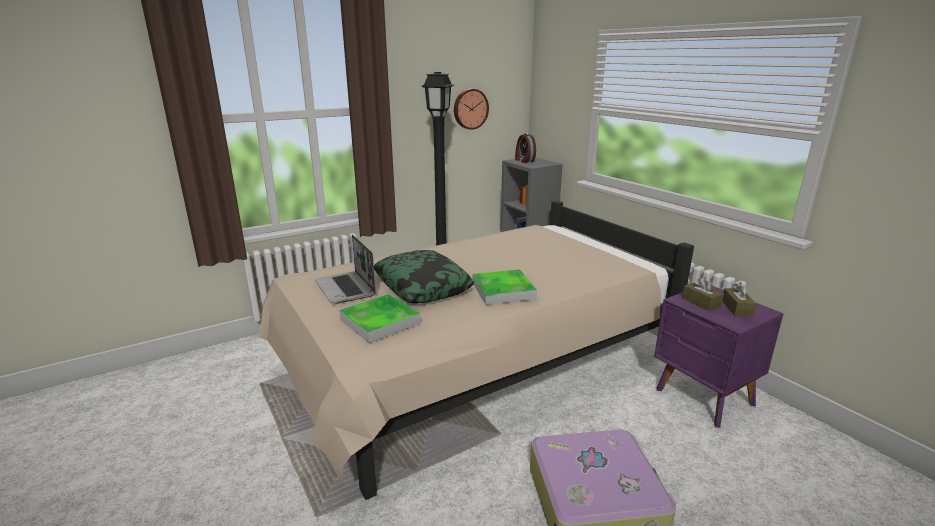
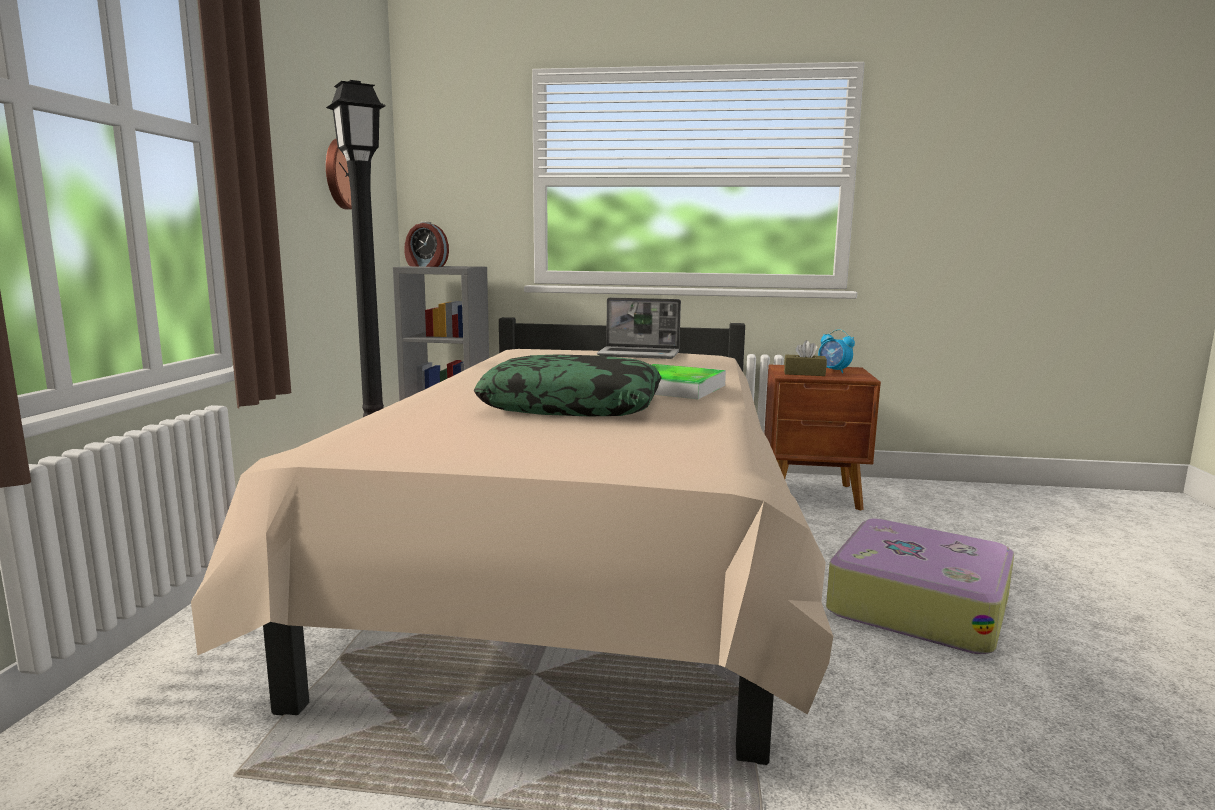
camera: 50 degrees left, 10 degrees down
laptop [315,235,376,304] -> laptop moved to [597,297,681,359]
tray [339,294,421,343] -> none
purple nightstand [654,286,784,428] -> brown nightstand [764,365,881,511]
brown tissue box [722,282,756,317] -> alarm clock [818,329,855,373]

